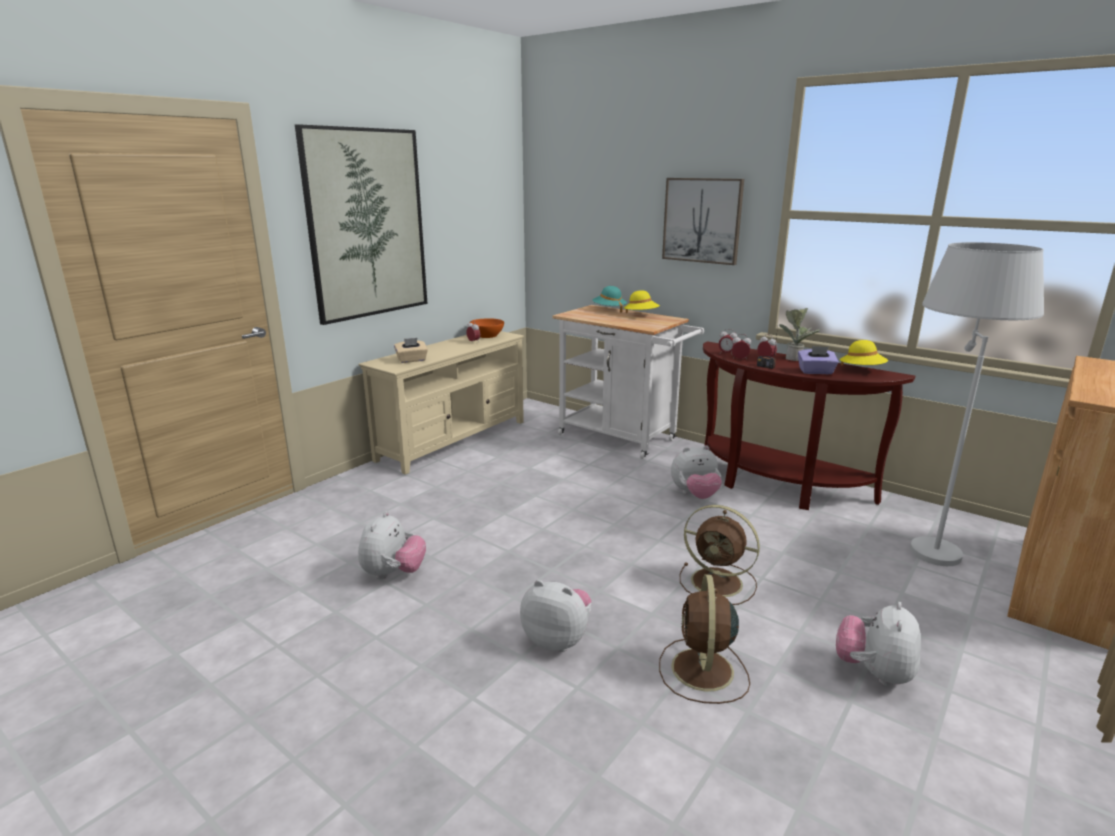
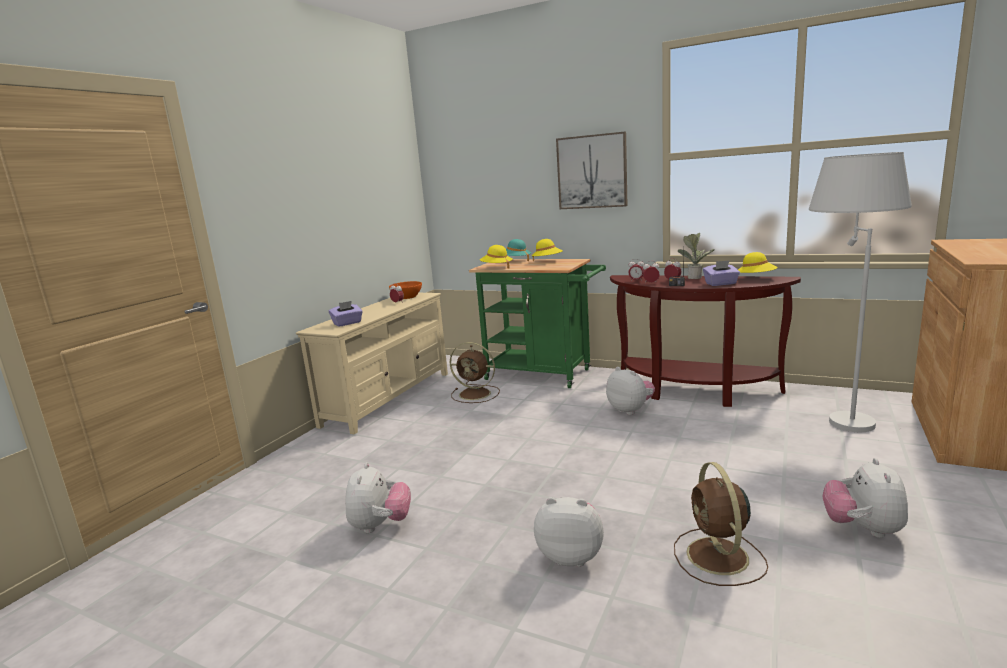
camera: 10 degrees left, 5 degrees down
picture [295,124,427,325] -> none
beige tissue box [394,338,428,363] -> purple tissue box [329,301,363,327]
white cart [552,305,704,459] -> green cart [469,259,606,388]
plush toy [671,445,722,499] -> plush toy turned 105 degrees counterclockwise [606,367,655,415]
brown fan [680,505,760,605] -> brown fan moved to [450,342,500,403]
none -> yellow hat [480,245,513,269]

